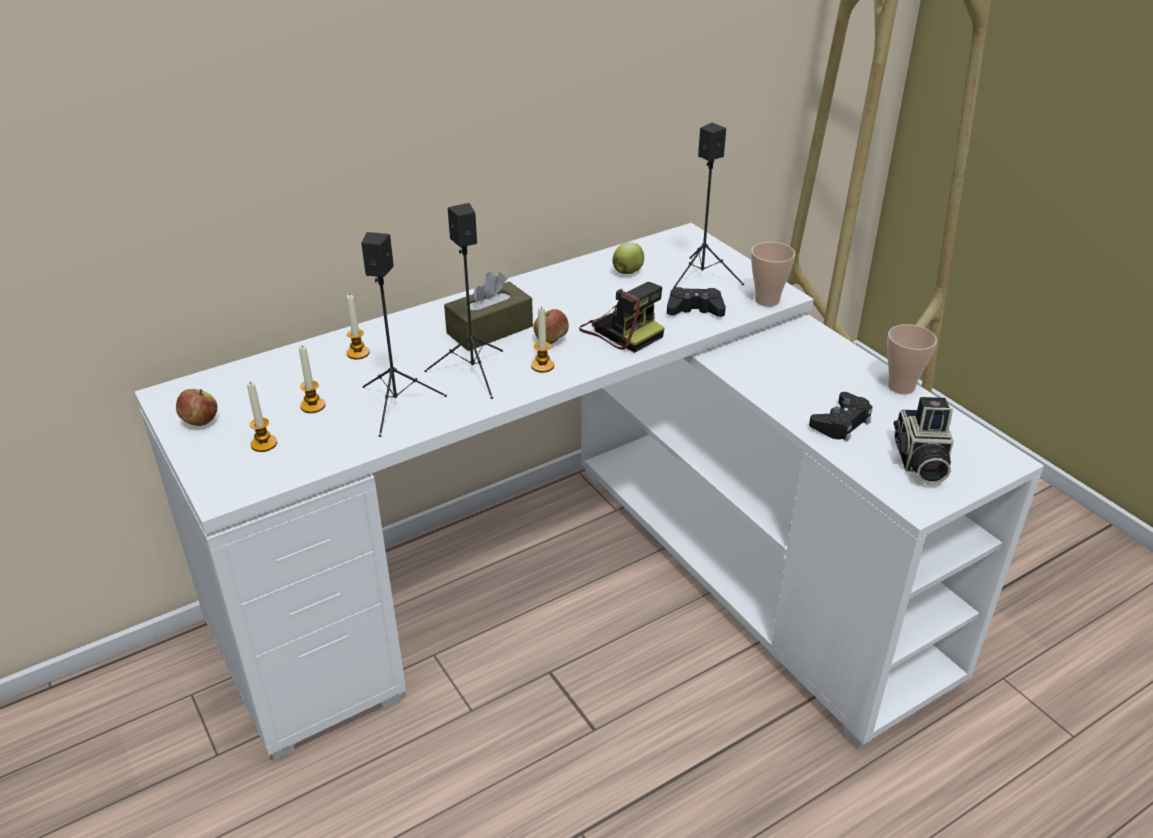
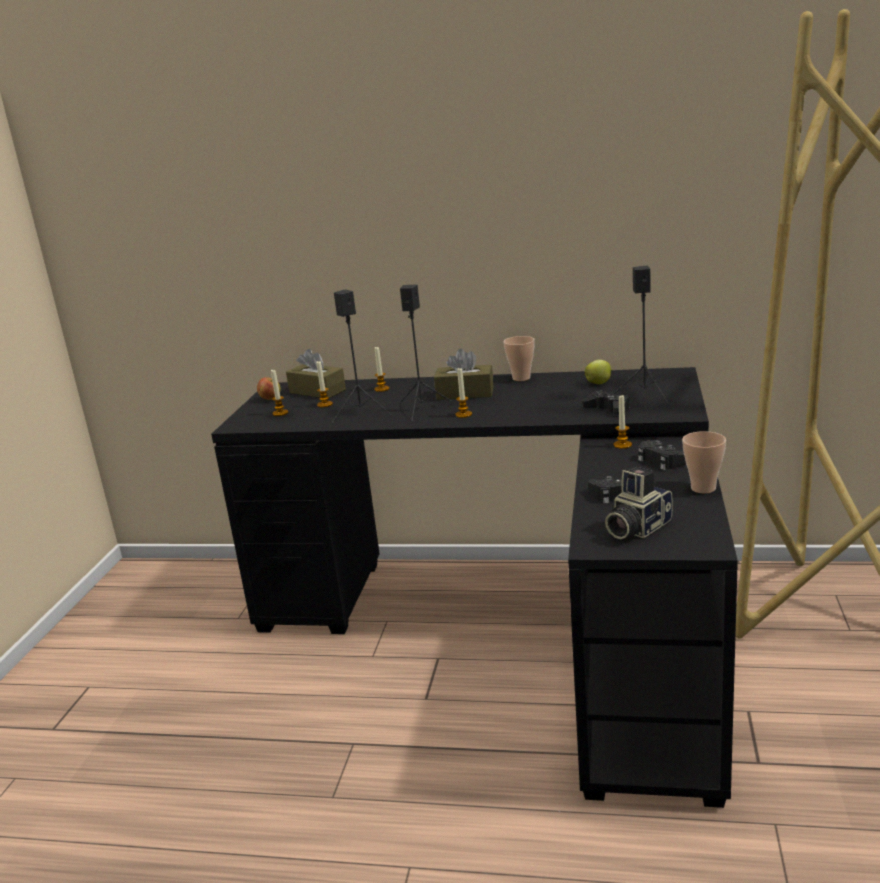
camera: 45 degrees right, 15 degrees down
white desk [134,223,1044,760] -> black desk [211,367,738,808]
apple [533,309,569,344] -> none
camera [579,282,665,353] -> none
cup [751,242,796,307] -> cup moved to [503,336,535,381]
none -> brown tissue box [286,349,346,398]
none -> candle [613,394,632,449]
none -> black game controller [638,440,686,470]

